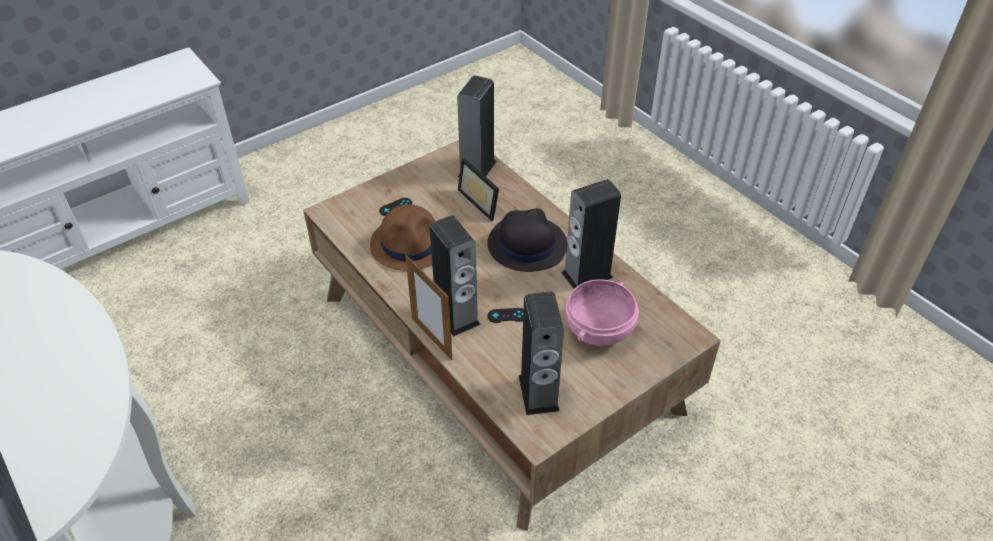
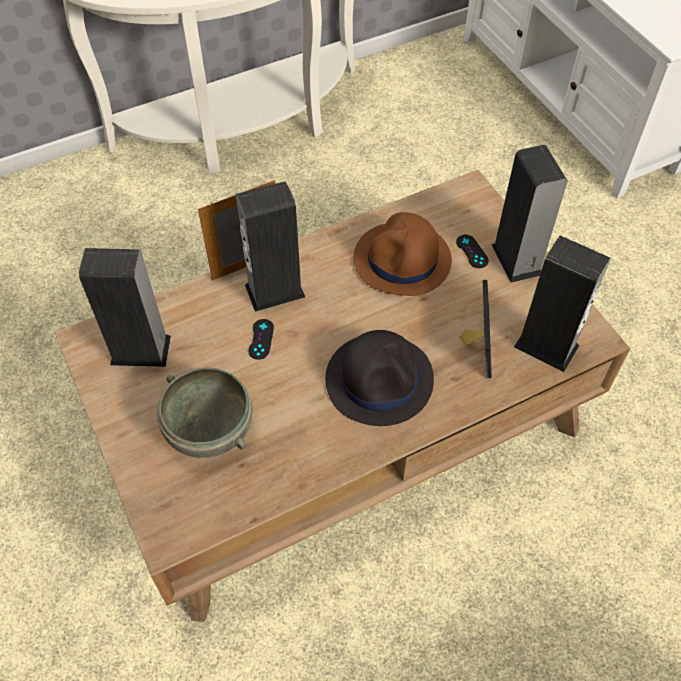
camera: 100 degrees right, 10 degrees up
picture frame [458,158,499,221] -> picture frame turned 120 degrees clockwise [459,280,492,378]
speaker [561,179,621,289] -> speaker moved to [492,145,568,283]
pink bowl [565,279,639,346] -> grey bowl [157,367,252,458]

